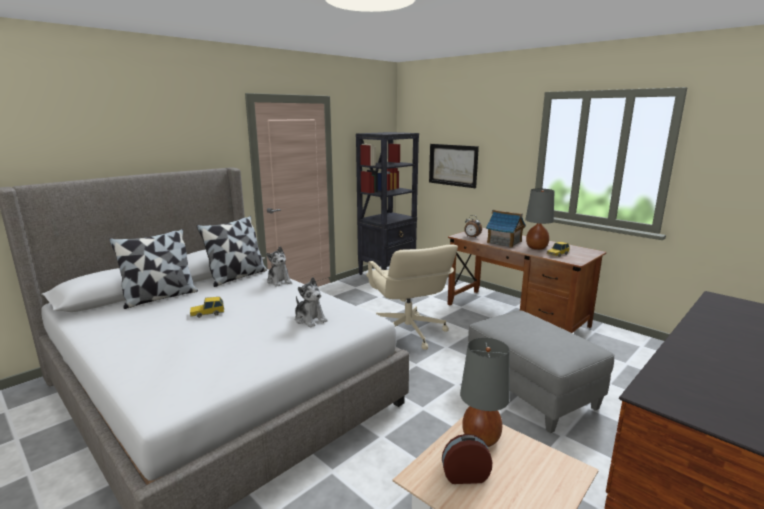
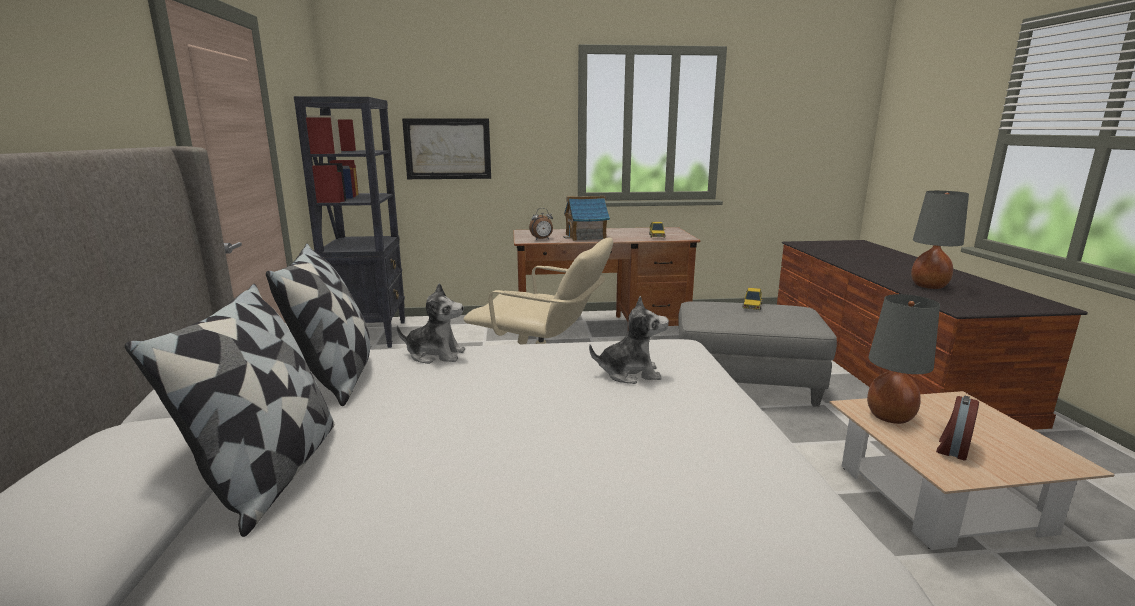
camera: 50 degrees left, 0 degrees up
toy car [190,297,224,318] -> toy car moved to [743,288,763,310]
grey table lamp [525,189,554,250] -> grey table lamp moved to [911,191,969,289]

